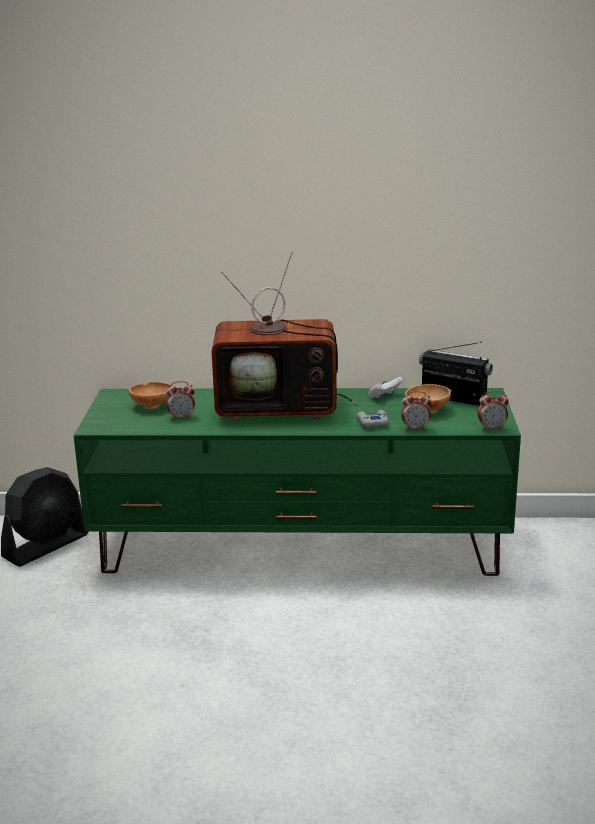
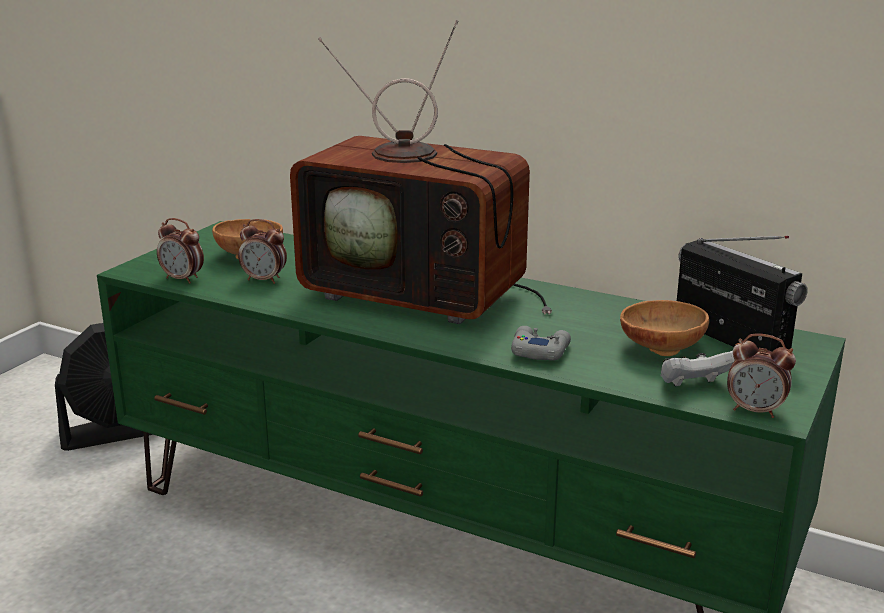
camera: 25 degrees right, 0 degrees up
white game controller [369,377,403,399] -> white game controller moved to [661,351,735,386]
alarm clock [401,391,432,430] -> alarm clock moved to [157,218,204,284]

